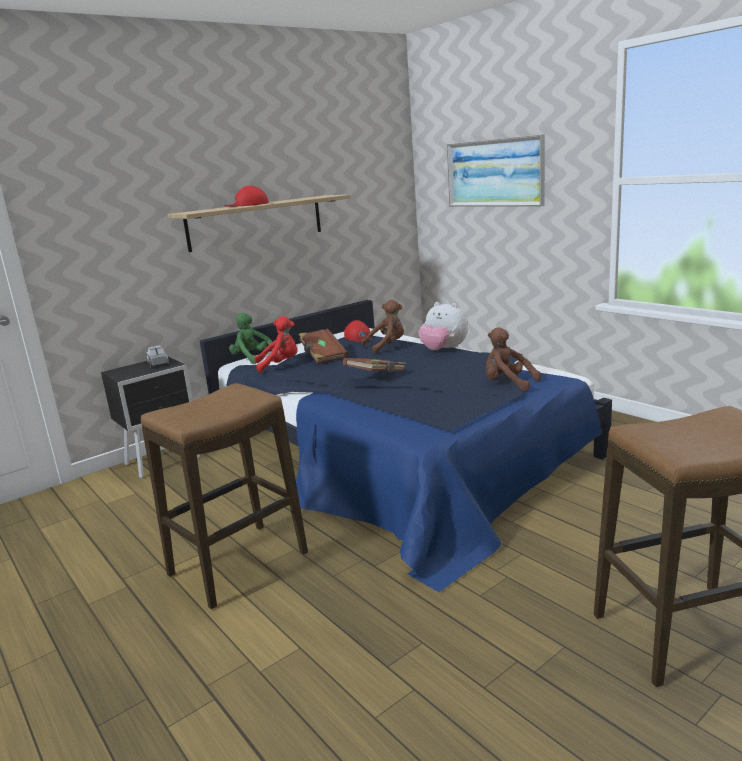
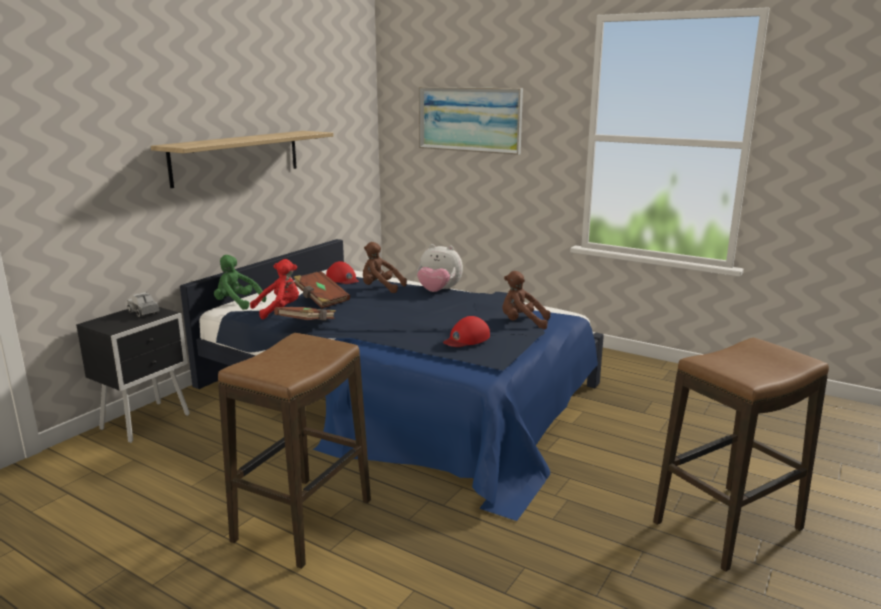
camera: 20 degrees left, 0 degrees up
red cap [224,186,269,207] -> red cap moved to [443,316,490,347]
brown book [343,358,406,372] -> brown book moved to [274,307,336,320]
brown plush toy [361,300,404,354] -> brown plush toy turned 120 degrees counterclockwise [363,242,407,293]

